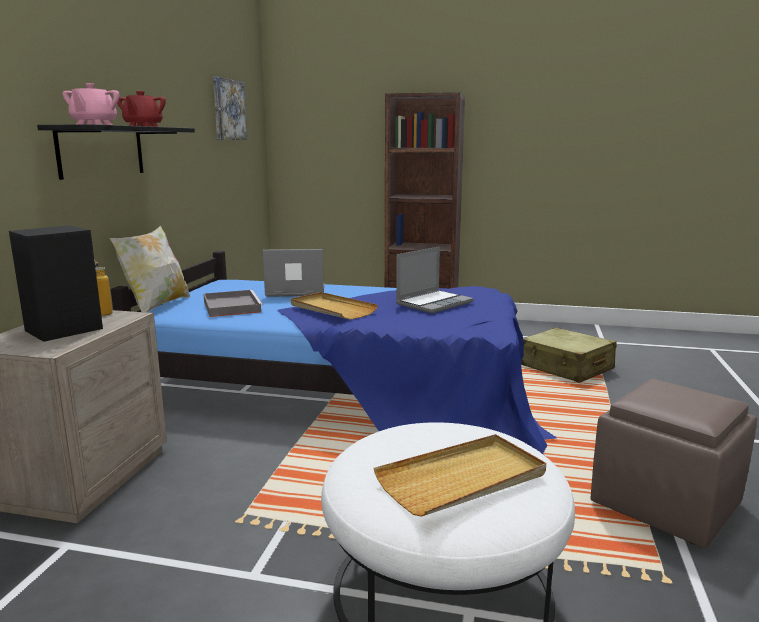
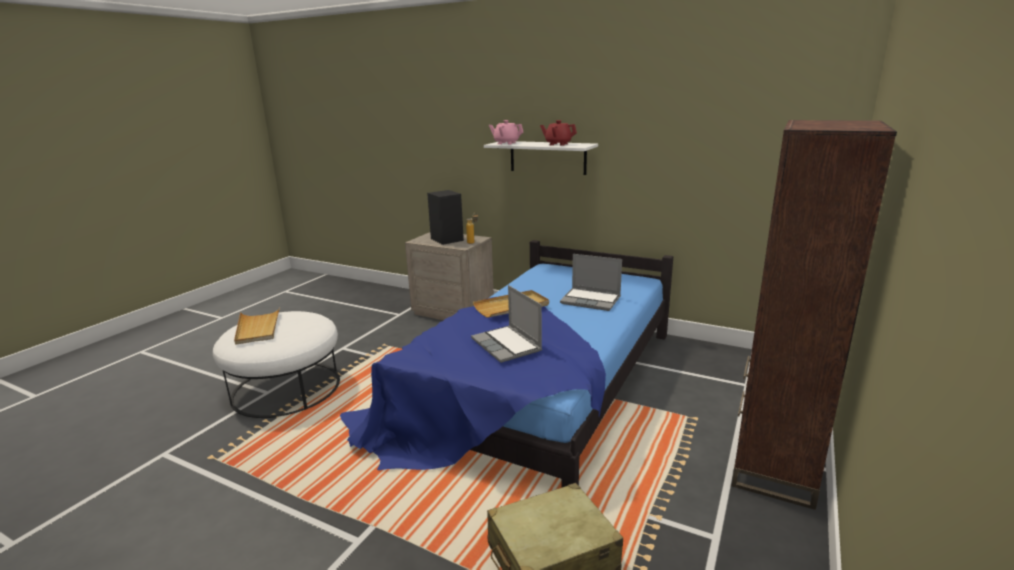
camera: 105 degrees right, 5 degrees up
black shelf [37,124,195,180] -> white shelf [484,141,598,175]
pillow [110,226,190,313] -> none
grey tray [204,290,263,317] -> none
picture [213,77,247,140] -> none
laptop [263,249,324,297] -> laptop turned 105 degrees clockwise [560,254,622,311]
brown ottoman [590,379,757,548] -> none

